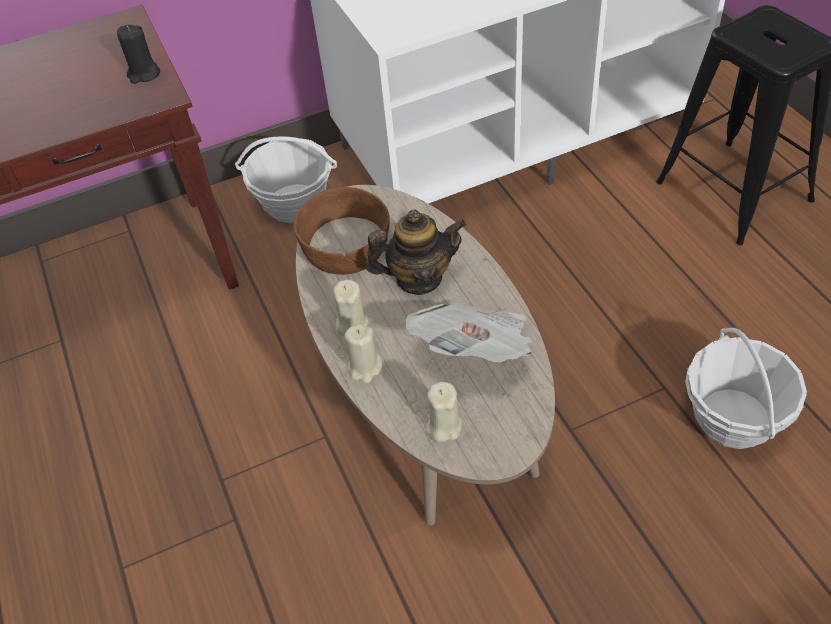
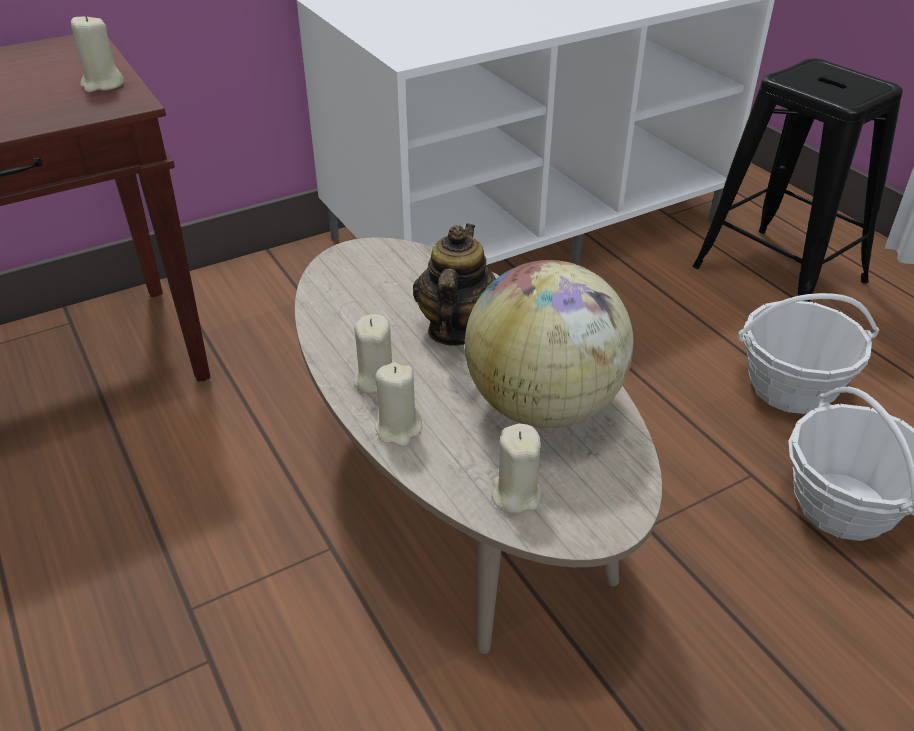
camera: 10 degrees left, 10 degrees down
black candle [117,25,160,84] -> beige candle [71,14,124,92]
basket [235,136,337,223] -> basket moved to [737,293,879,414]
brown bowl [294,187,390,275] -> none
teapot [365,209,466,295] -> teapot turned 60 degrees counterclockwise [413,223,496,346]
newspaper [406,301,533,362] -> globe [465,260,634,428]

